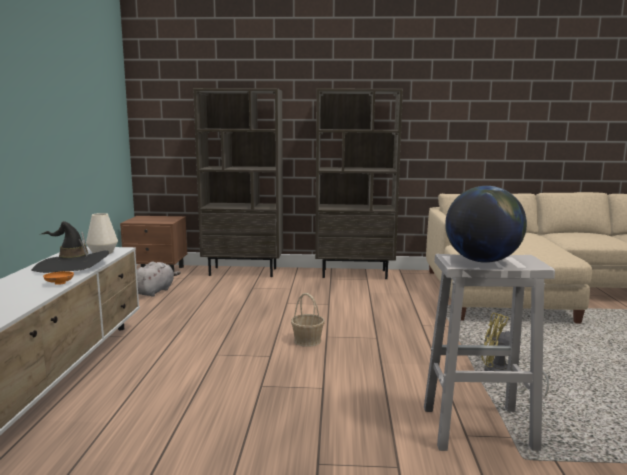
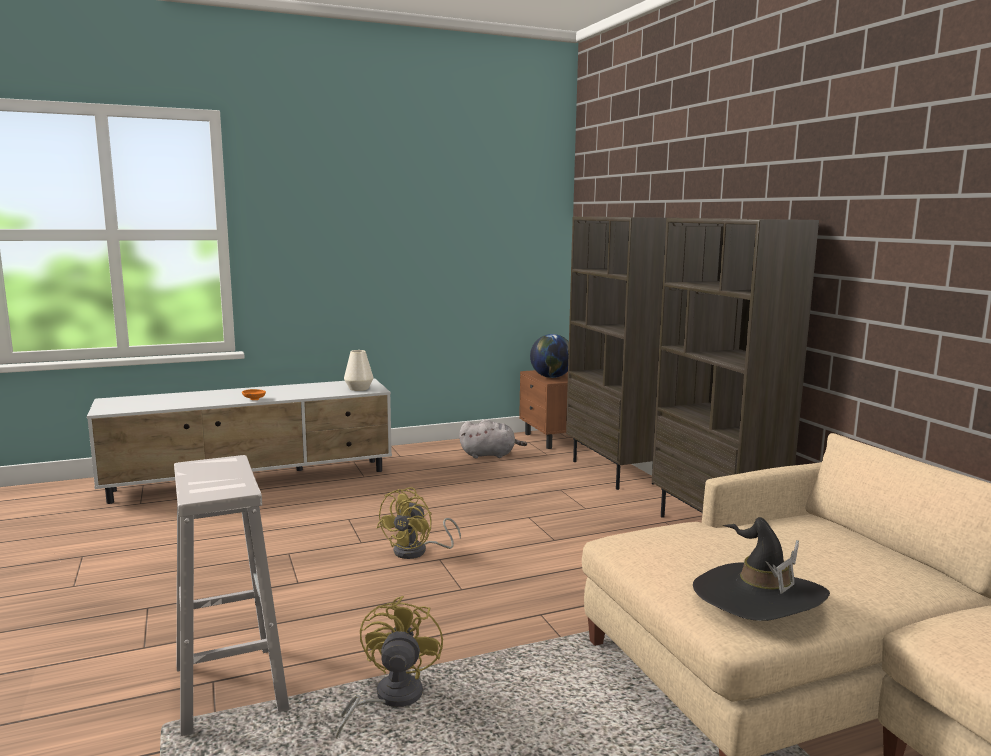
camera: 65 degrees right, 0 degrees up
black hat [32,221,109,273] -> black hat moved to [693,517,830,621]
basket [291,293,325,347] -> yellow fan [377,487,461,559]
globe [445,186,527,263] -> globe moved to [530,334,569,378]

